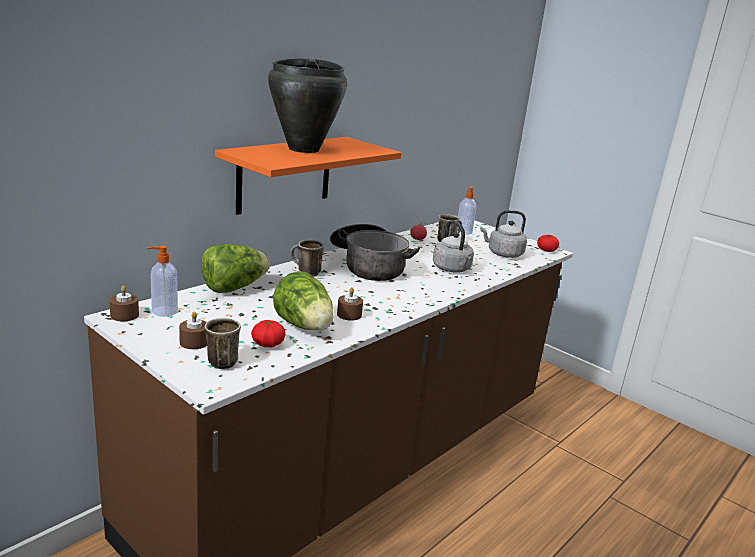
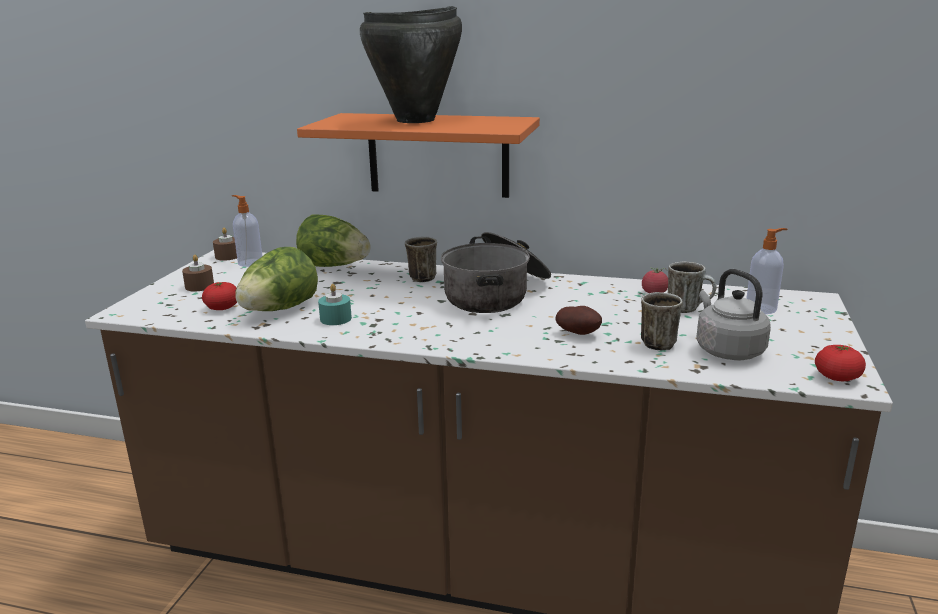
camera: 65 degrees right, 0 degrees up
mug [205,318,241,369] -> mug moved to [641,292,683,350]
brown candle [337,287,363,321] -> turquoise candle [318,284,352,325]
grey kettle [433,220,474,273] -> potato [555,306,602,335]

